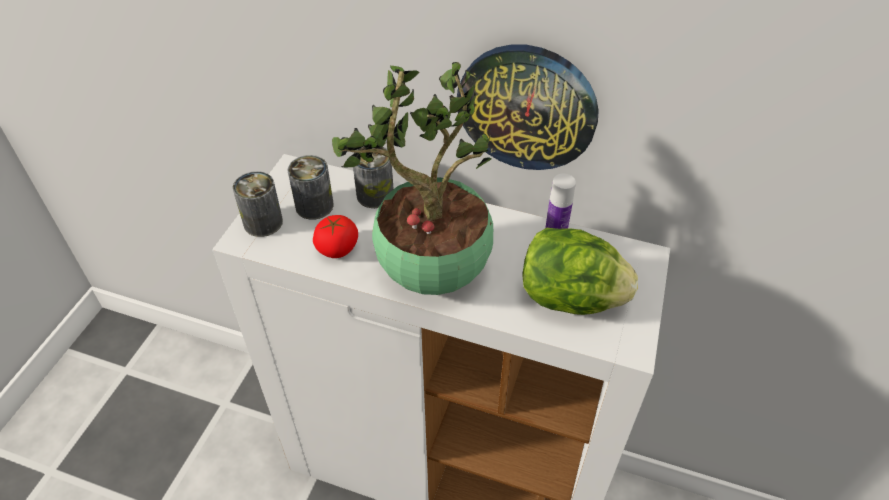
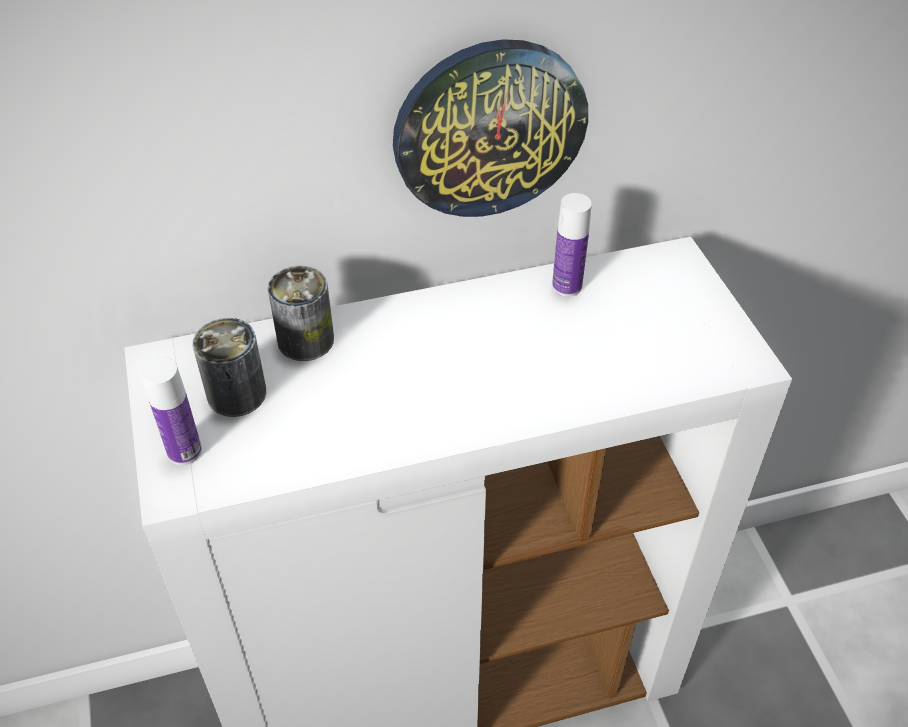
camera: 35 degrees left, 0 degrees up
can [233,171,283,237] -> bottle [141,357,202,465]
tomato [313,215,358,258] -> none
potted plant [332,62,493,295] -> none
lettuce [522,228,638,315] -> none

